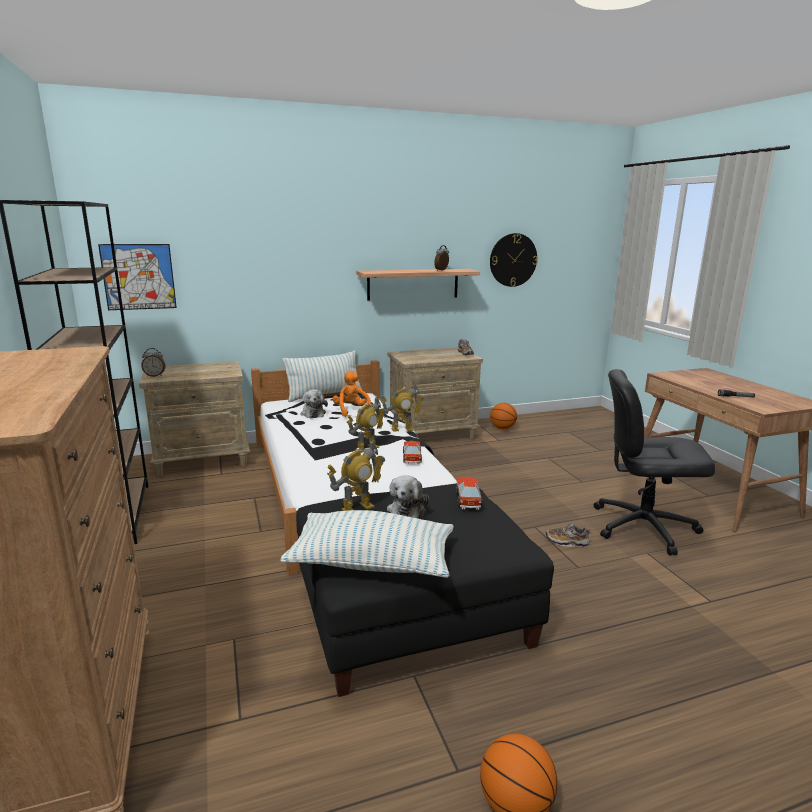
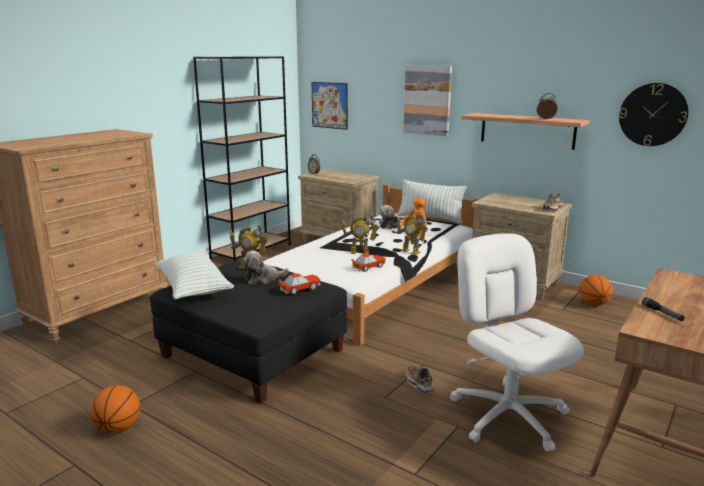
camera: 55 degrees right, 0 degrees up
black office chair [594,369,715,556] -> white office chair [450,233,584,452]
none -> picture [404,65,452,136]

